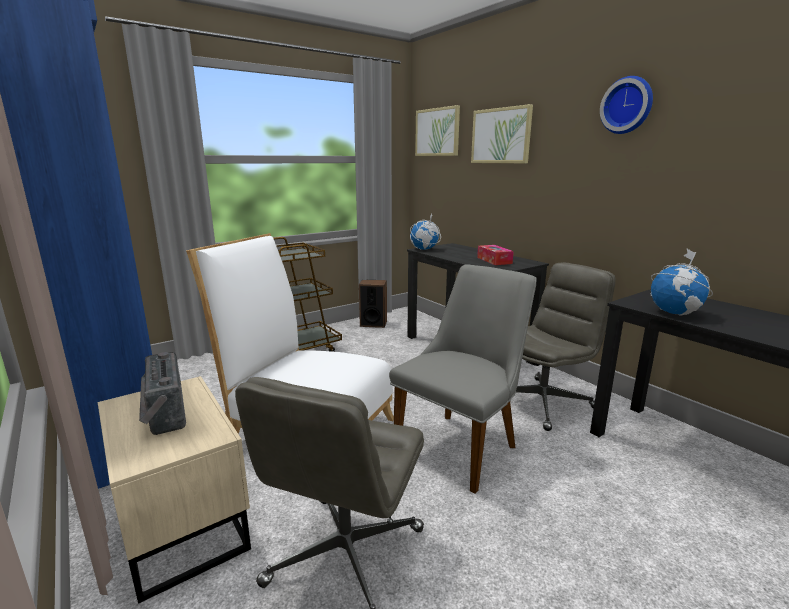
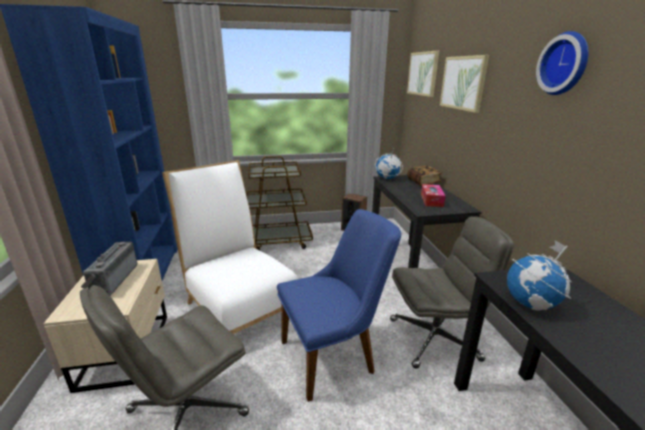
camera: 25 degrees right, 5 degrees up
grey chair [389,264,537,494] -> blue chair [277,209,401,402]
none -> book [407,166,442,186]

